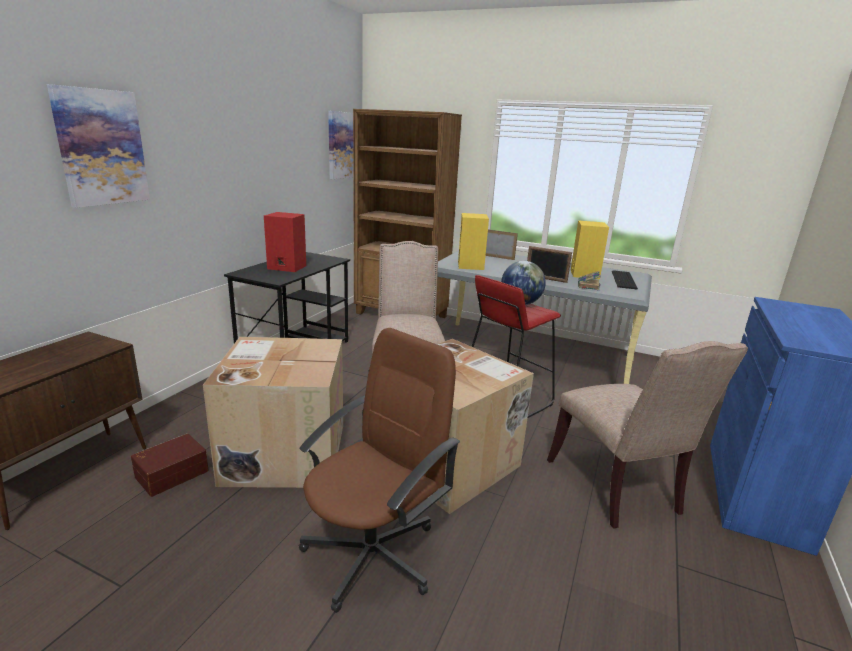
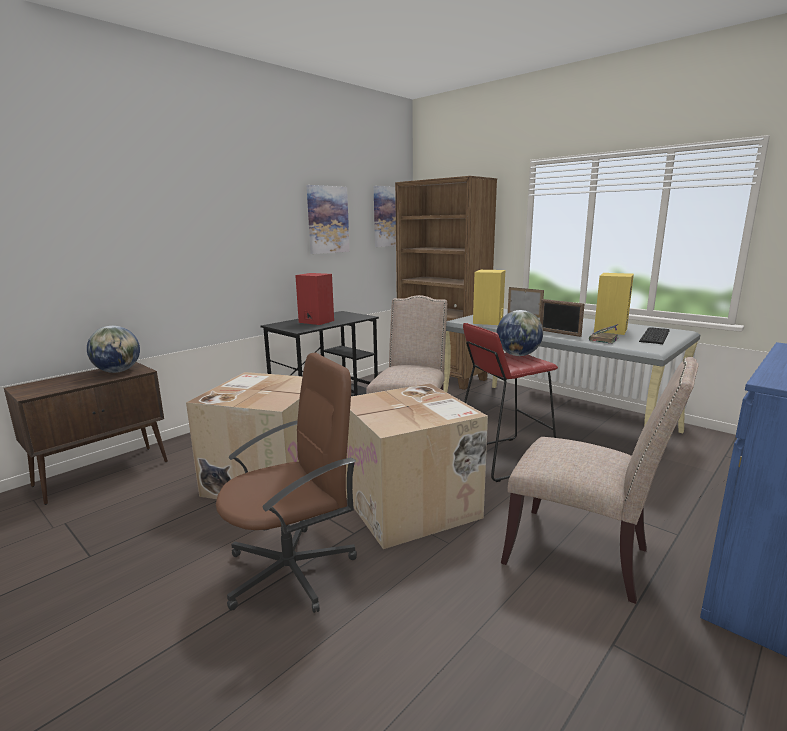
camera: 20 degrees right, 5 degrees down
picture [47,84,150,208] -> picture moved to [307,185,350,254]
brown storage box [131,434,209,497] -> none
beige chair [547,341,748,529] -> beige chair turned 60 degrees counterclockwise [501,357,699,604]
none -> globe [87,326,140,373]

